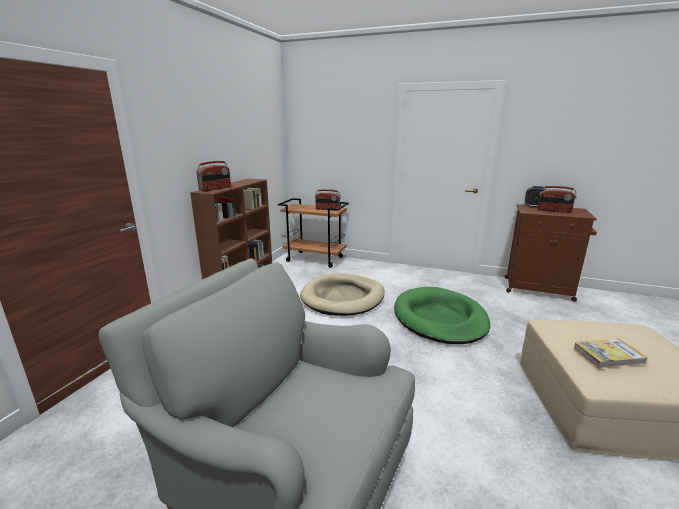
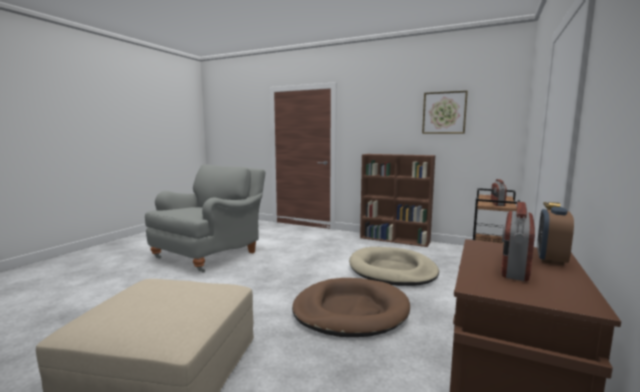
camera: 95 degrees right, 10 degrees down
radio [197,161,231,191] -> none
green dog bed [394,287,490,344] -> brown dog bed [292,278,410,337]
book [574,339,648,368] -> none
none -> picture [422,91,468,134]

